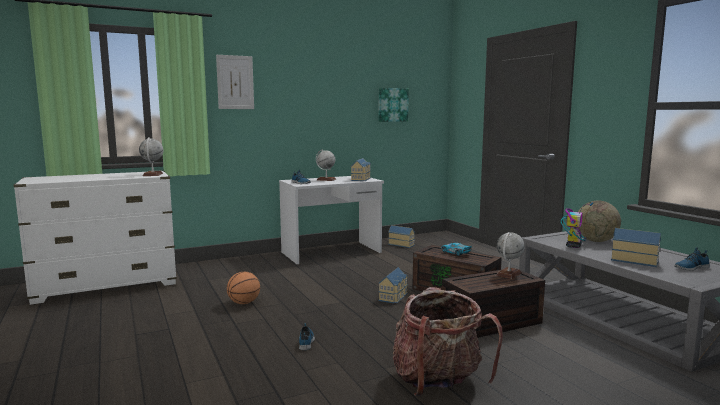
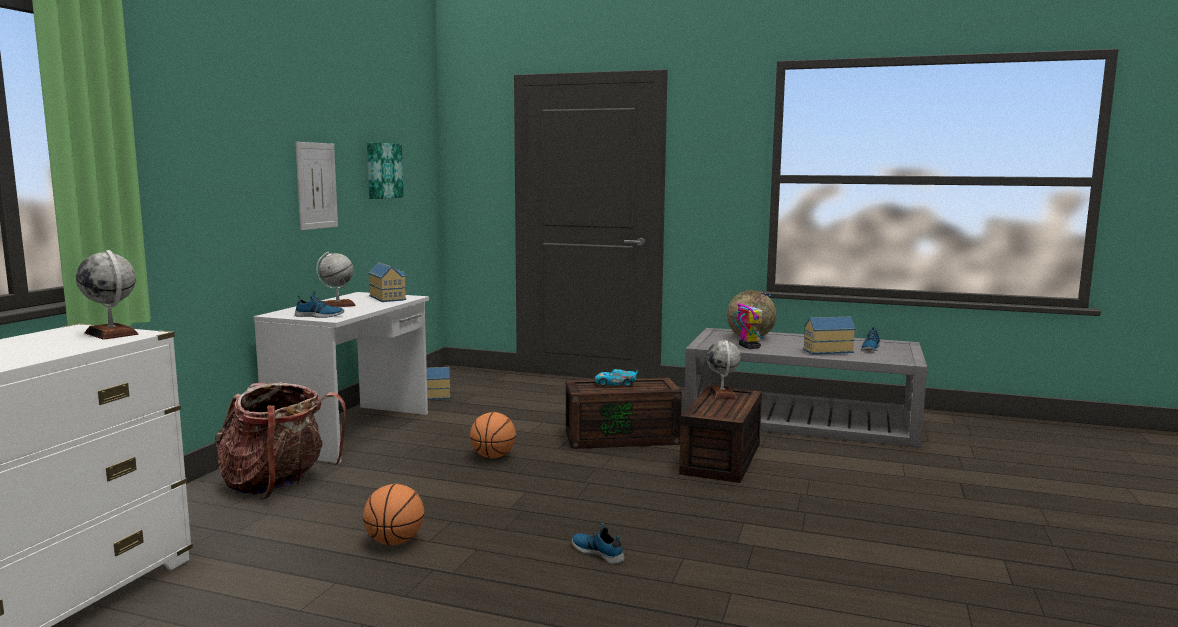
camera: 45 degrees left, 0 degrees up
picture [216,55,254,109] -> picture moved to [295,142,338,230]
toy house [378,267,408,303] -> none
backpack [393,287,503,396] -> backpack moved to [215,382,346,500]
none -> basketball [470,412,516,458]

